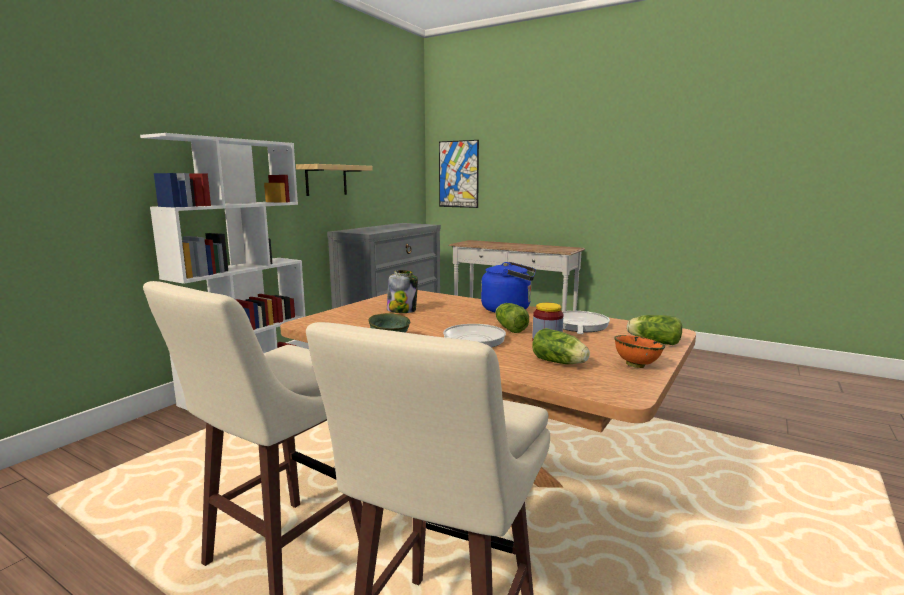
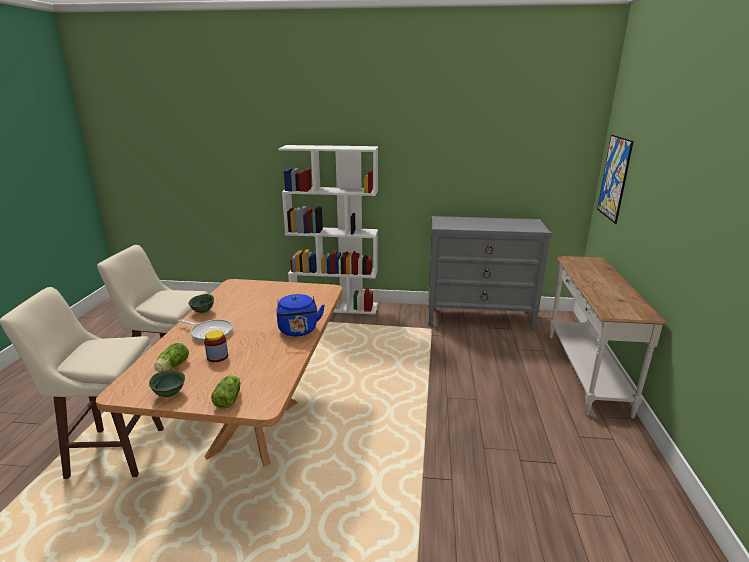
camera: 65 degrees right, 10 degrees up
shelf [296,164,373,196] -> none
jar [387,270,418,313] -> none
lettuce [495,303,529,333] -> none
frying pan [562,311,610,334] -> none
orange bowl [614,335,665,368] -> green bowl [149,370,185,397]

